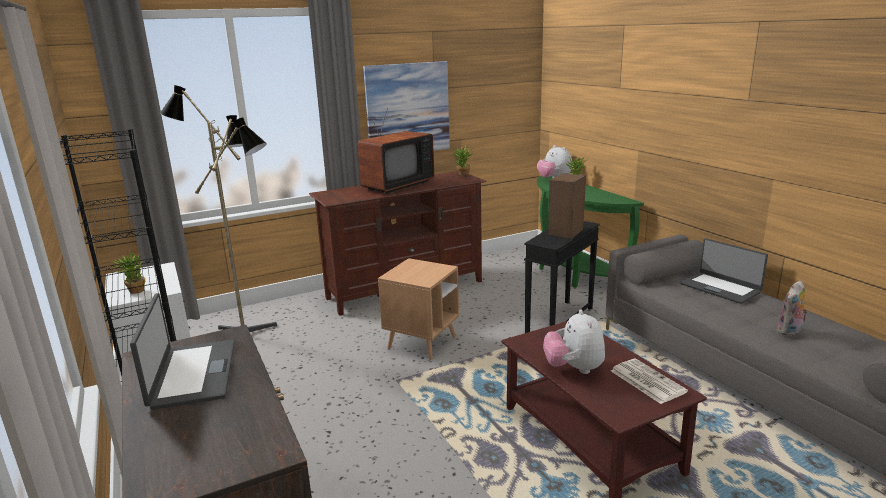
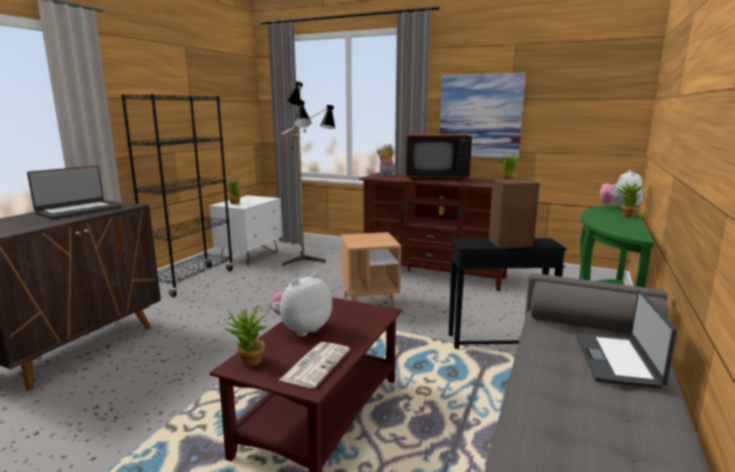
camera: 50 degrees right, 5 degrees down
plush toy [776,280,809,336] -> plush toy moved to [377,144,395,176]
none -> potted plant [224,305,269,367]

